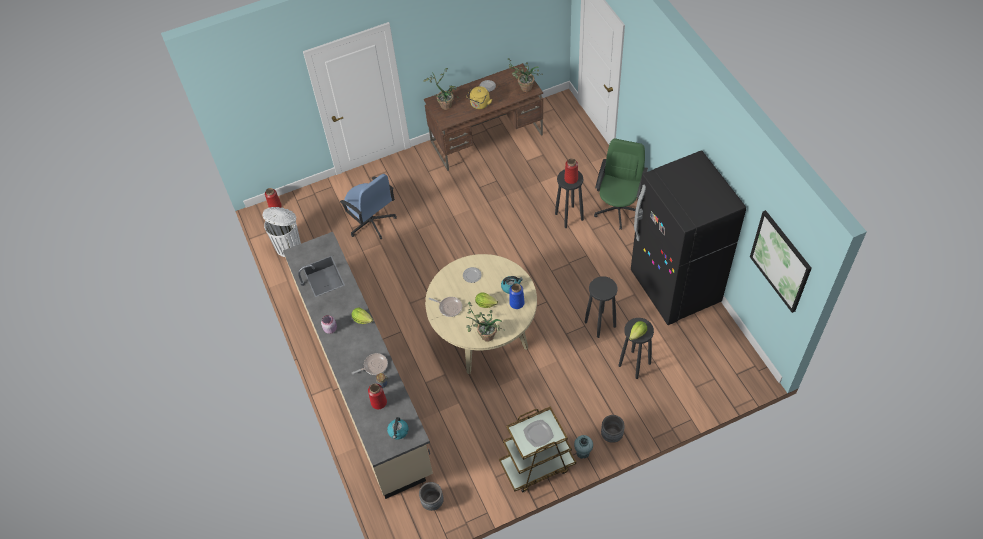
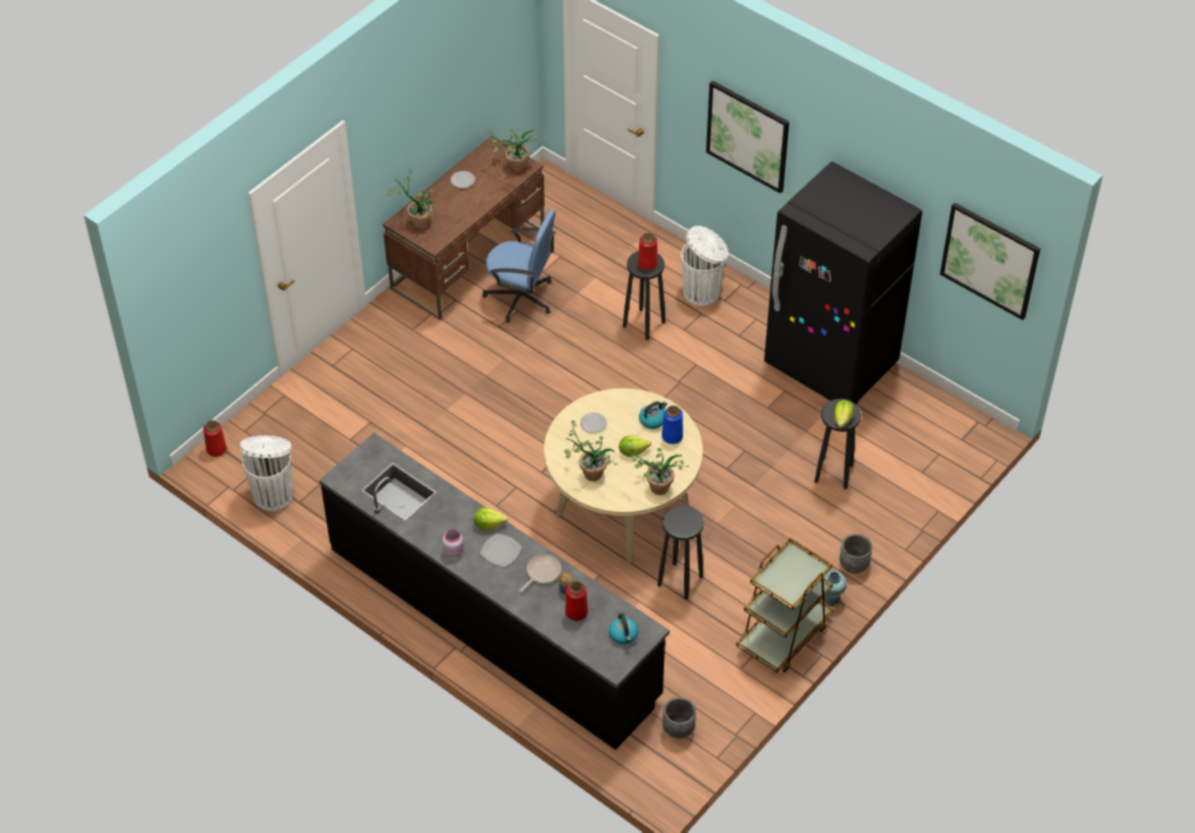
camera: 30 degrees left, 5 degrees down
beige counter [283,232,433,499] -> black counter [319,433,670,750]
blue office chair [340,174,397,240] -> blue office chair moved to [482,209,556,323]
frying pan [429,297,462,317] -> potted plant [564,420,618,481]
yellow kettle [466,86,492,109] -> none
plate [523,420,554,447] -> plate moved to [480,533,522,567]
black stool [584,276,617,338] -> black stool moved to [657,505,704,600]
green office chair [594,138,648,230] -> white trash can [681,226,728,306]
none -> picture [706,81,789,194]

